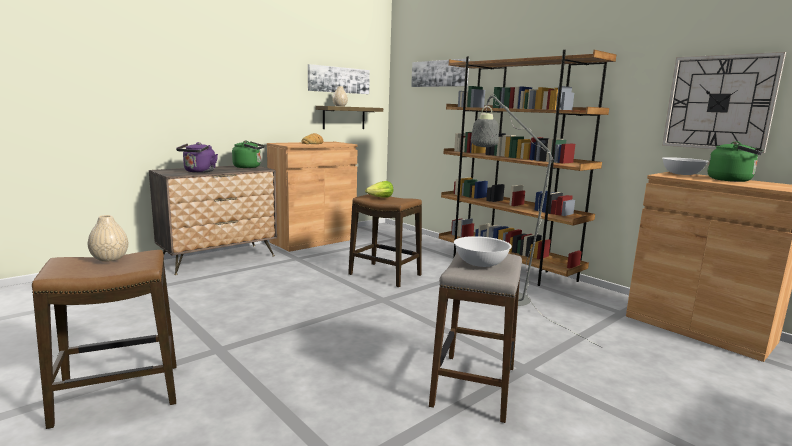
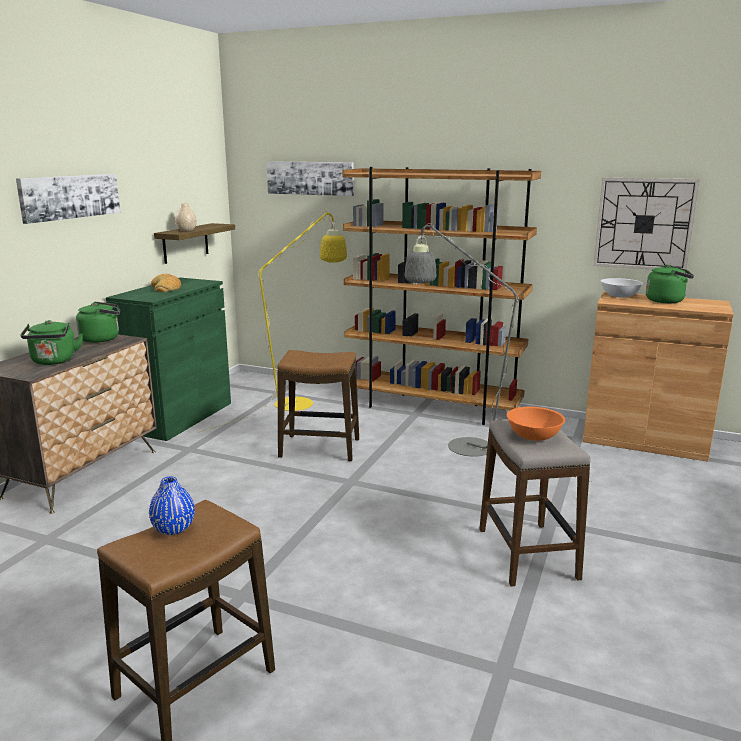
camera: 25 degrees left, 5 degrees up
beige vase [88,215,128,262] -> blue vase [149,477,195,535]
purple kettle [176,142,218,173] -> green kettle [20,320,83,365]
brown cabinet [267,142,358,252] -> green cabinet [106,278,231,441]
picture [308,64,370,94] -> picture moved to [16,174,120,224]
lettuce [365,181,393,198] -> none
white bowl [454,236,512,267] -> orange bowl [507,407,565,441]
none -> yellow floor lamp [200,211,347,432]

